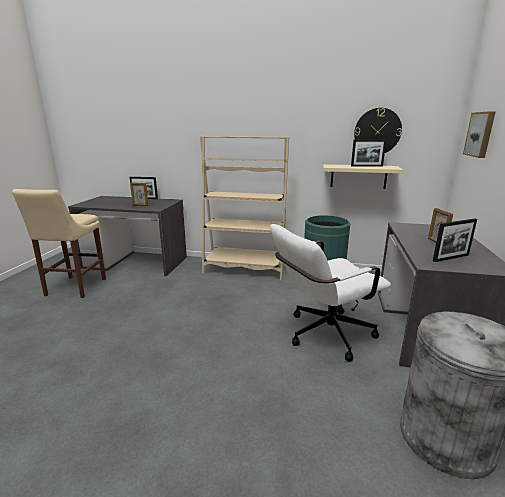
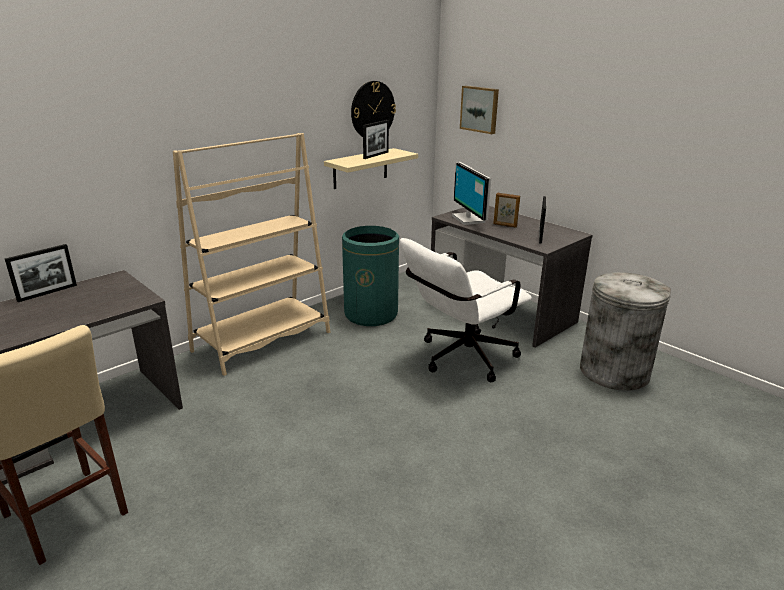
camera: 55 degrees left, 5 degrees up
picture frame [130,183,148,206] -> none
white office chair [270,224,391,362] -> white office chair turned 45 degrees clockwise [400,238,532,382]
none -> monitor [452,162,491,225]

